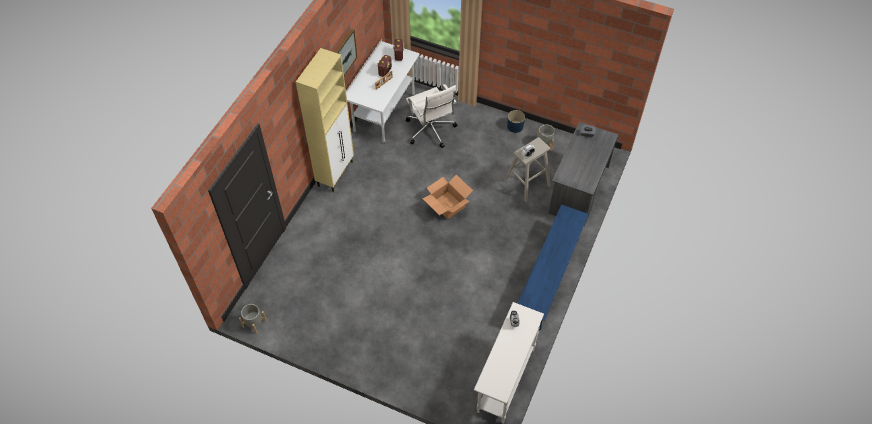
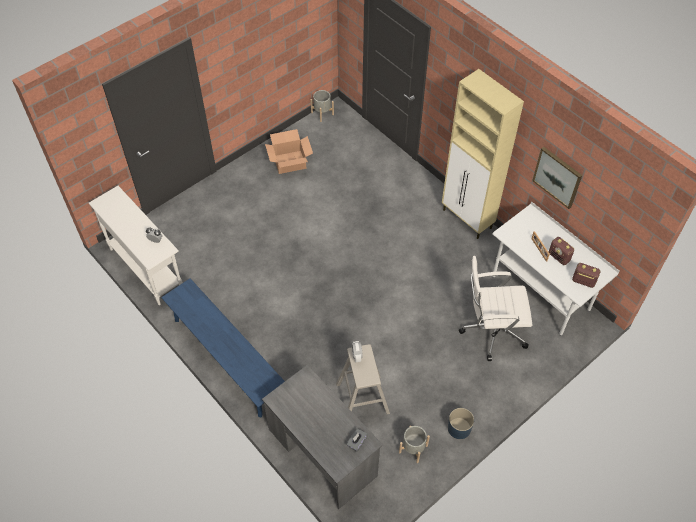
camera: 115 degrees right, 0 degrees up
cardboard box [423,175,473,220] -> cardboard box moved to [265,129,313,174]

